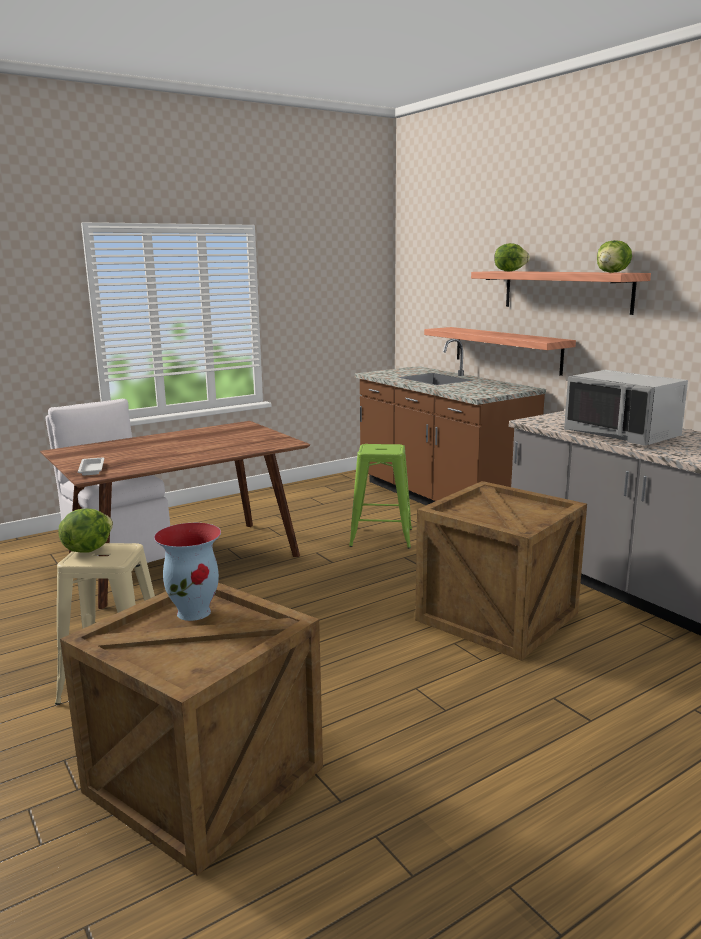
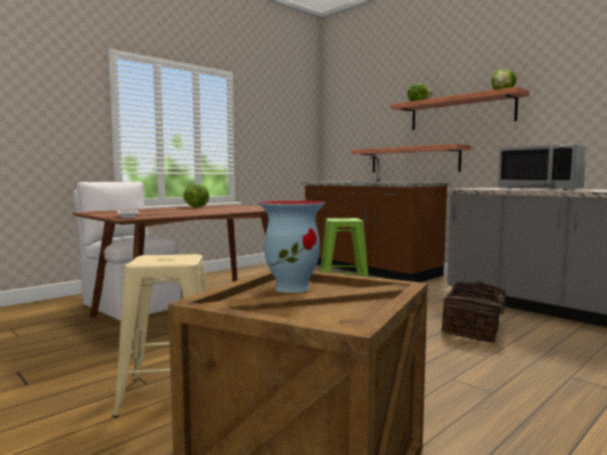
camera: 10 degrees left, 10 degrees down
lettuce [59,509,113,553] -> lettuce moved to [183,184,209,207]
crate [415,481,587,661] -> basket [441,281,519,343]

